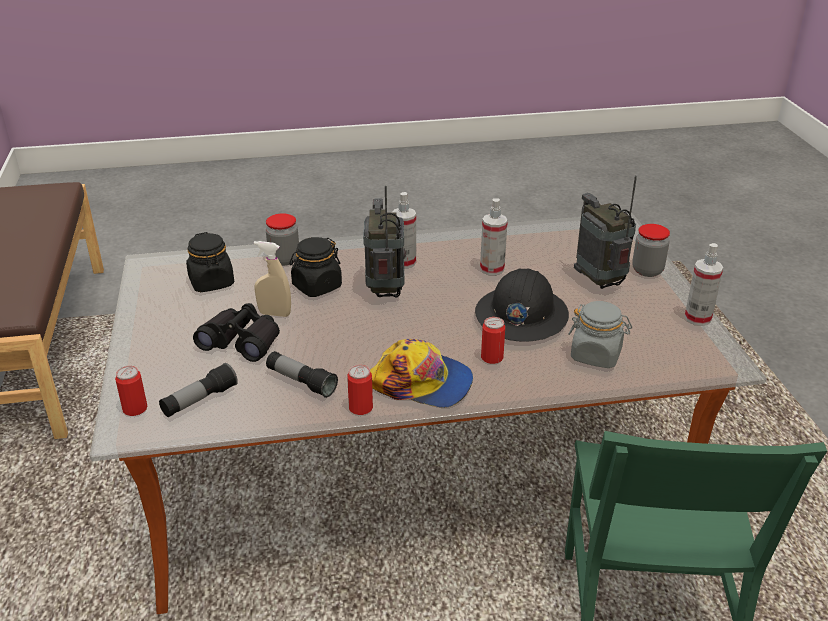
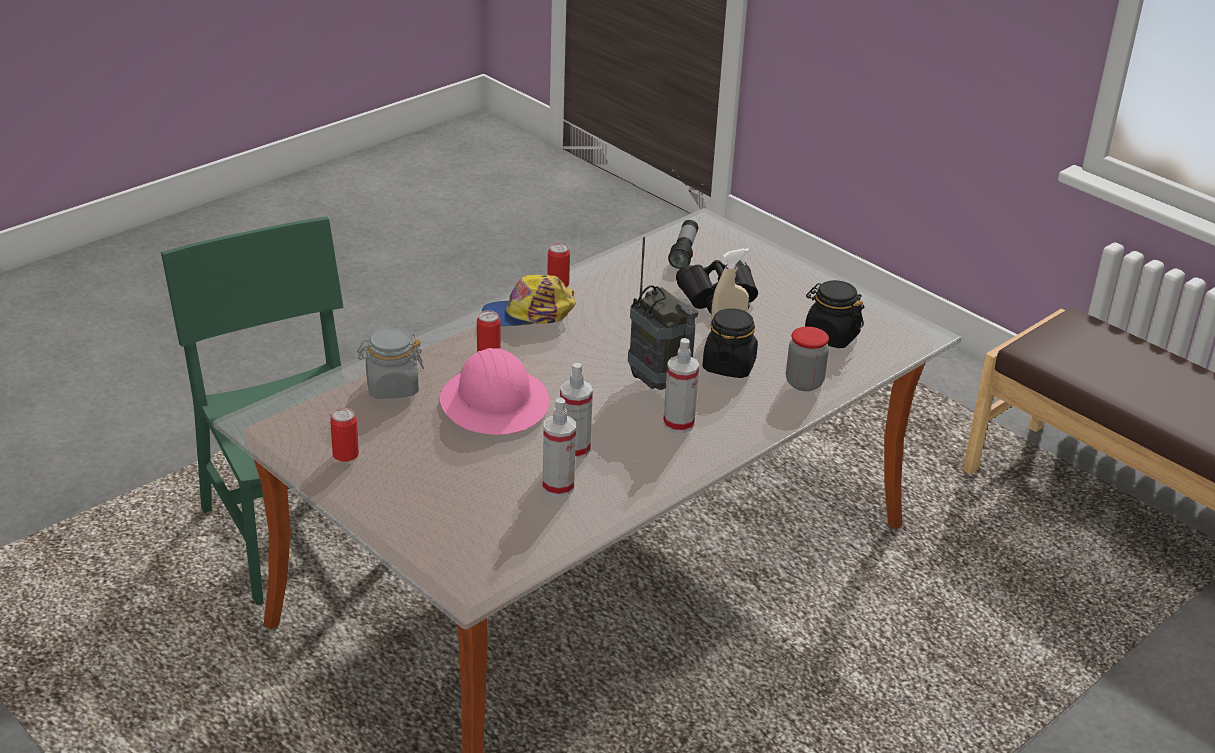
camera: 145 degrees right, 0 degrees up
can [115,366,147,416] -> can moved to [330,408,359,462]
flashlight [266,351,338,398] -> none
black hard hat [475,268,569,342] -> pink hard hat [440,348,549,435]
radio [574,176,637,289] -> none
jar [632,224,670,277] -> none
spray bottle [684,243,723,326] -> spray bottle moved to [543,397,576,497]

